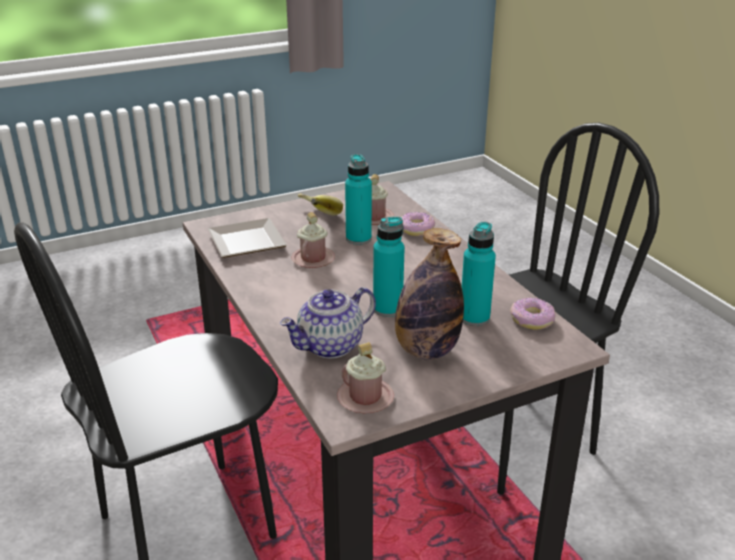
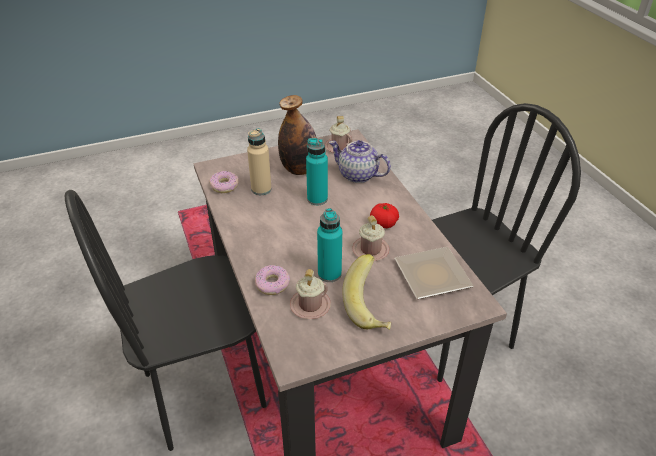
camera: 175 degrees left, 10 degrees up
teapot [280,287,376,358] -> teapot turned 120 degrees counterclockwise [329,140,391,183]
turquoise bottle [462,222,496,326] -> beige bottle [247,128,272,195]
none -> tomato [370,203,399,228]

